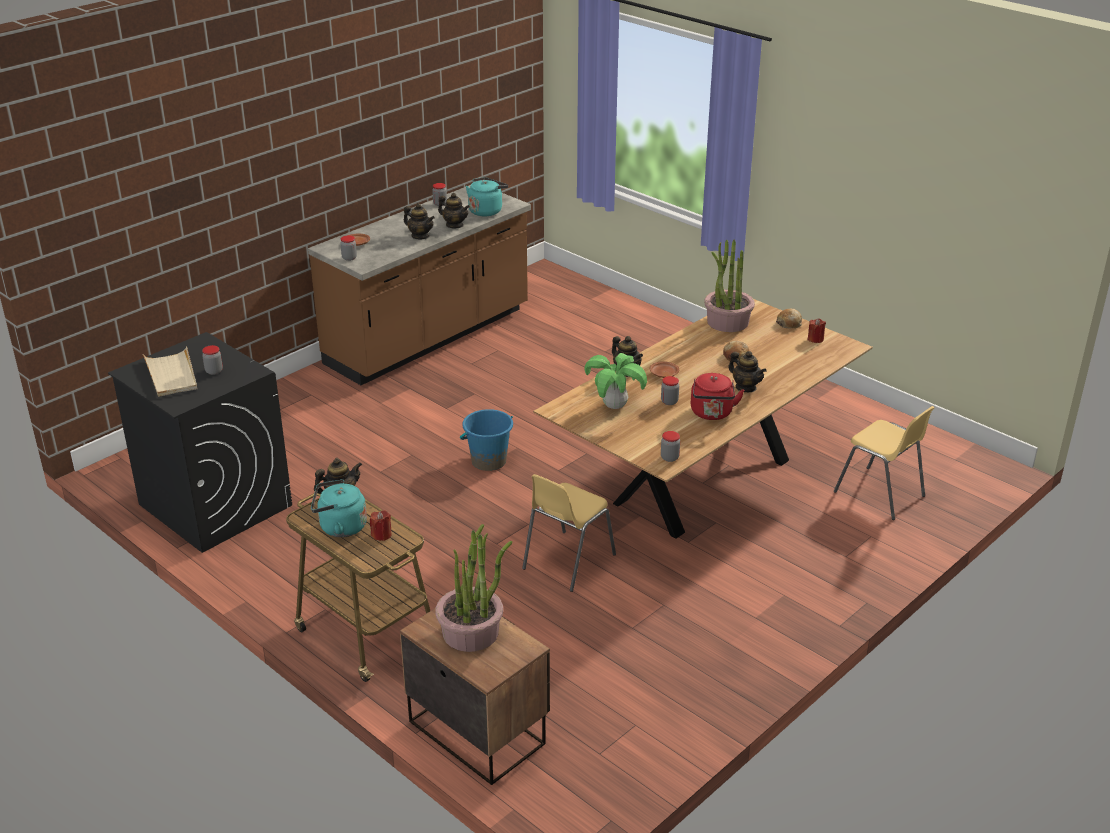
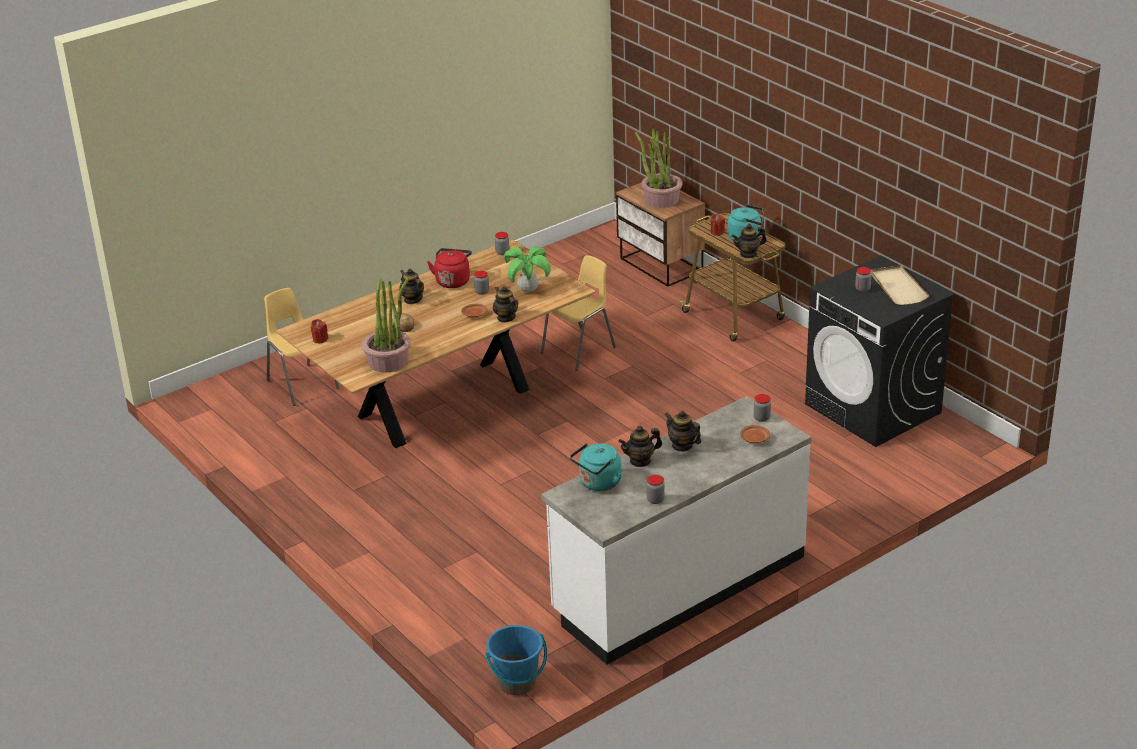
camera: 170 degrees left, 0 degrees up
brown counter [308,185,531,385] -> white counter [541,396,812,664]
teapot [438,193,470,228] -> teapot turned 60 degrees counterclockwise [618,426,662,467]
blue bucket [460,409,513,471] -> blue bucket moved to [485,625,547,695]
bread [776,309,802,328] -> none

